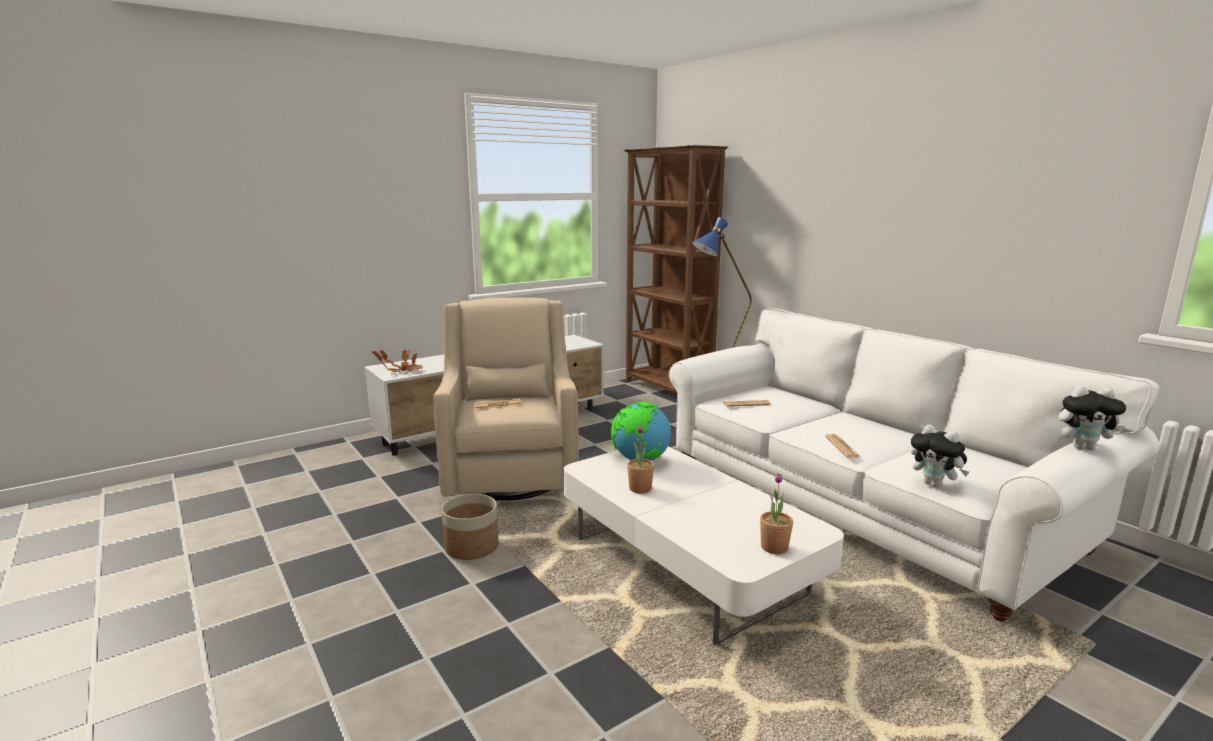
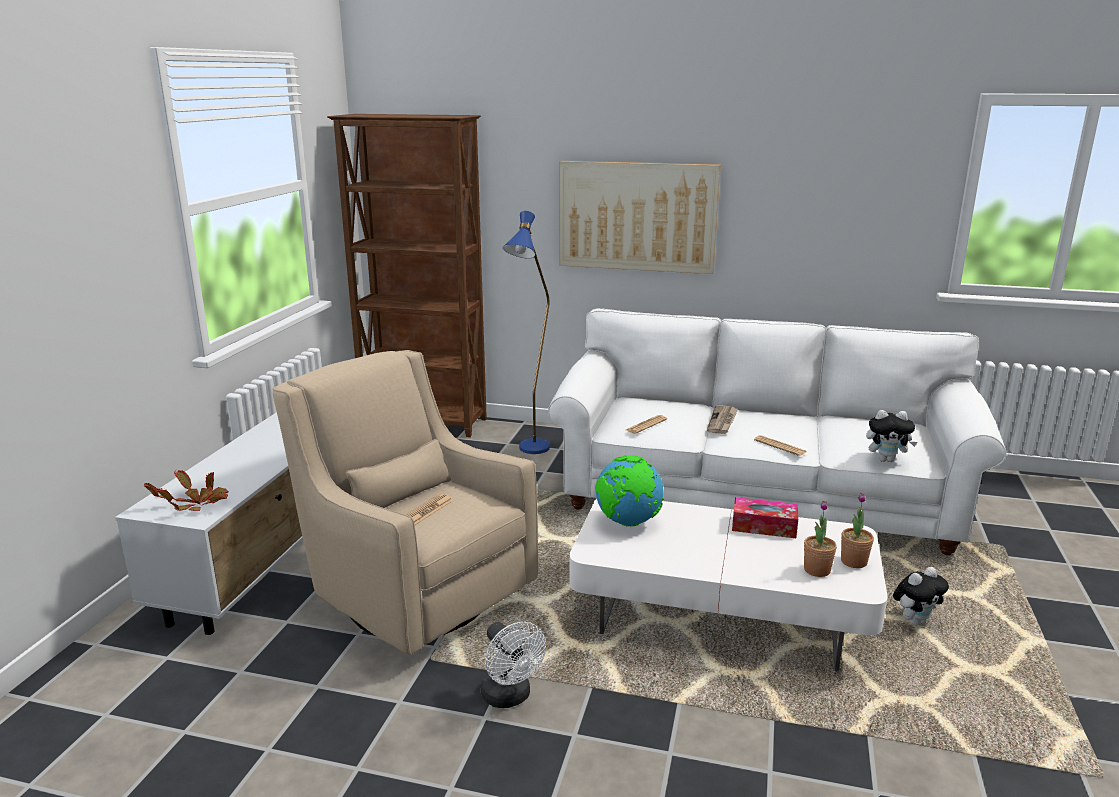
camera: 40 degrees left, 5 degrees up
planter [442,494,499,560] -> white fan [480,622,546,708]
potted plant [627,425,654,493] -> potted plant moved to [804,501,837,577]
plush toy [1059,386,1126,450] -> plush toy moved to [893,567,949,626]
none -> picture [559,161,721,274]
none -> newspaper [707,405,738,434]
none -> tissue box [732,497,798,538]

